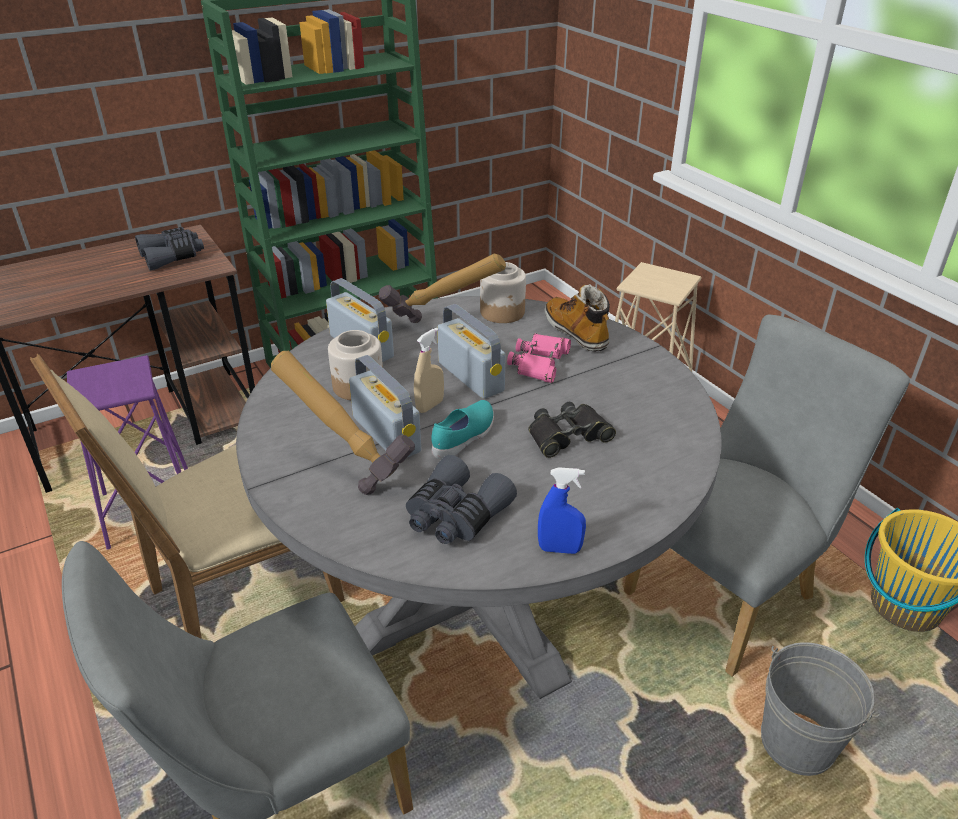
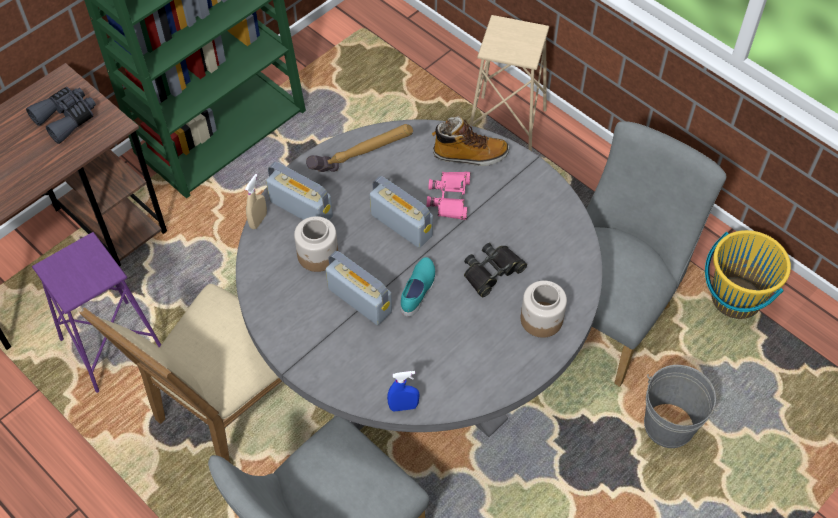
camera: 15 degrees left, 20 degrees up
hammer [271,351,415,495] -> none
grey binoculars [406,455,517,544] -> none
beige spray bottle [414,327,444,413] -> beige spray bottle moved to [245,174,267,229]
jar [480,262,526,323] -> jar moved to [521,281,567,338]
blue spray bottle [538,467,586,554] -> blue spray bottle moved to [387,371,420,412]
boot [545,284,610,352] -> boot turned 135 degrees clockwise [432,116,509,166]

